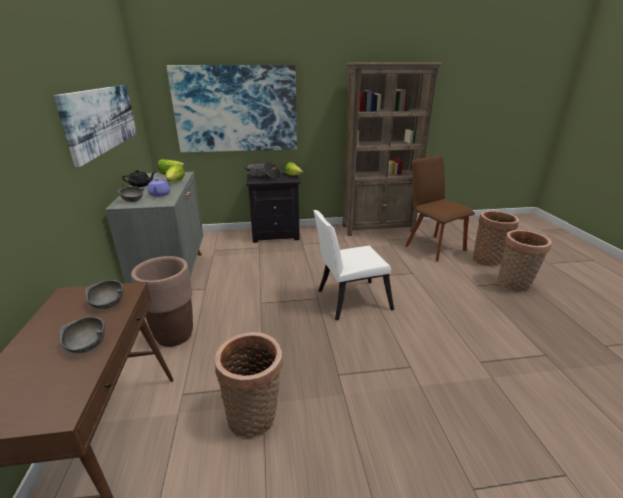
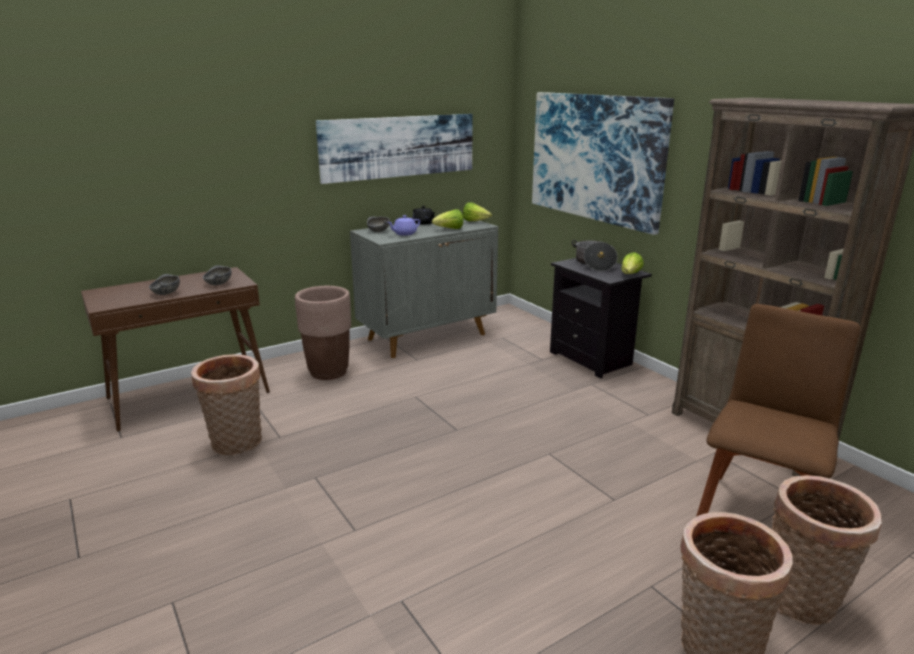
camera: 65 degrees right, 5 degrees down
white chair [313,210,394,320] -> none

